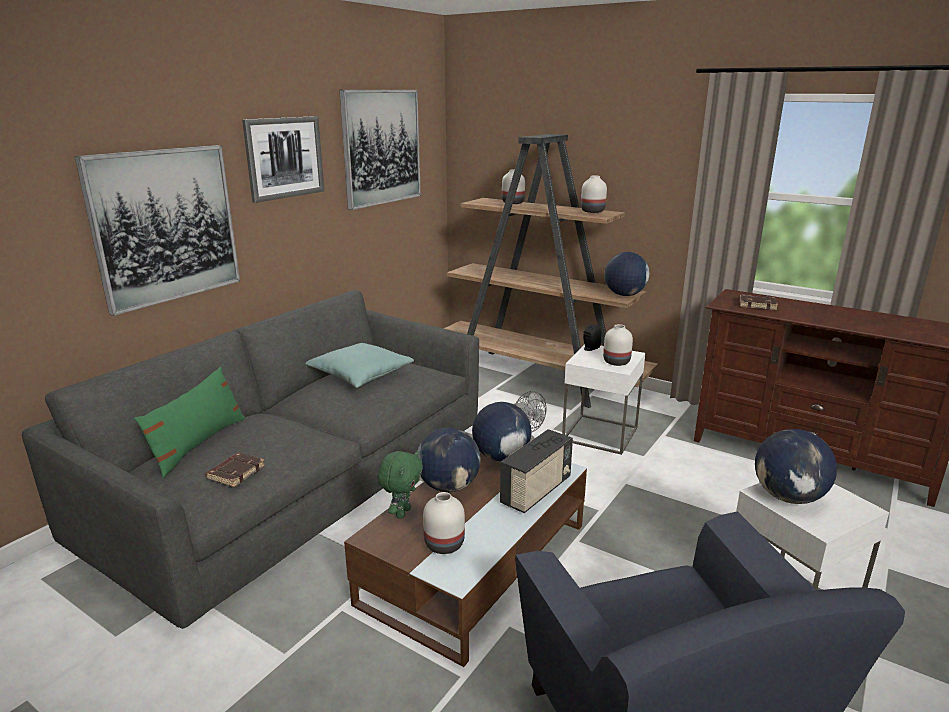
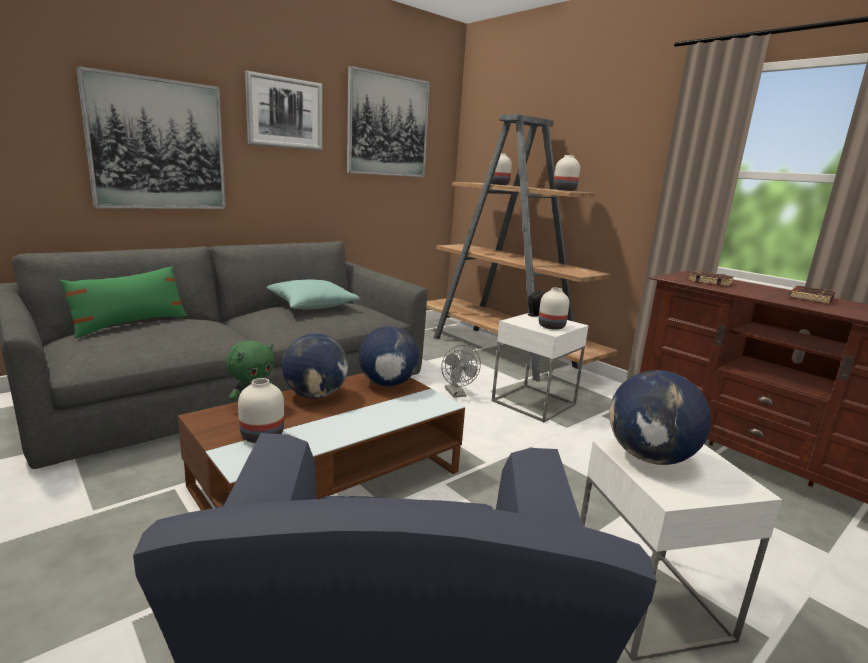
camera: 15 degrees right, 5 degrees down
brown book [205,452,265,487] -> brown book moved to [789,286,835,304]
radio [500,429,573,513] -> none
globe [604,252,650,296] -> none

